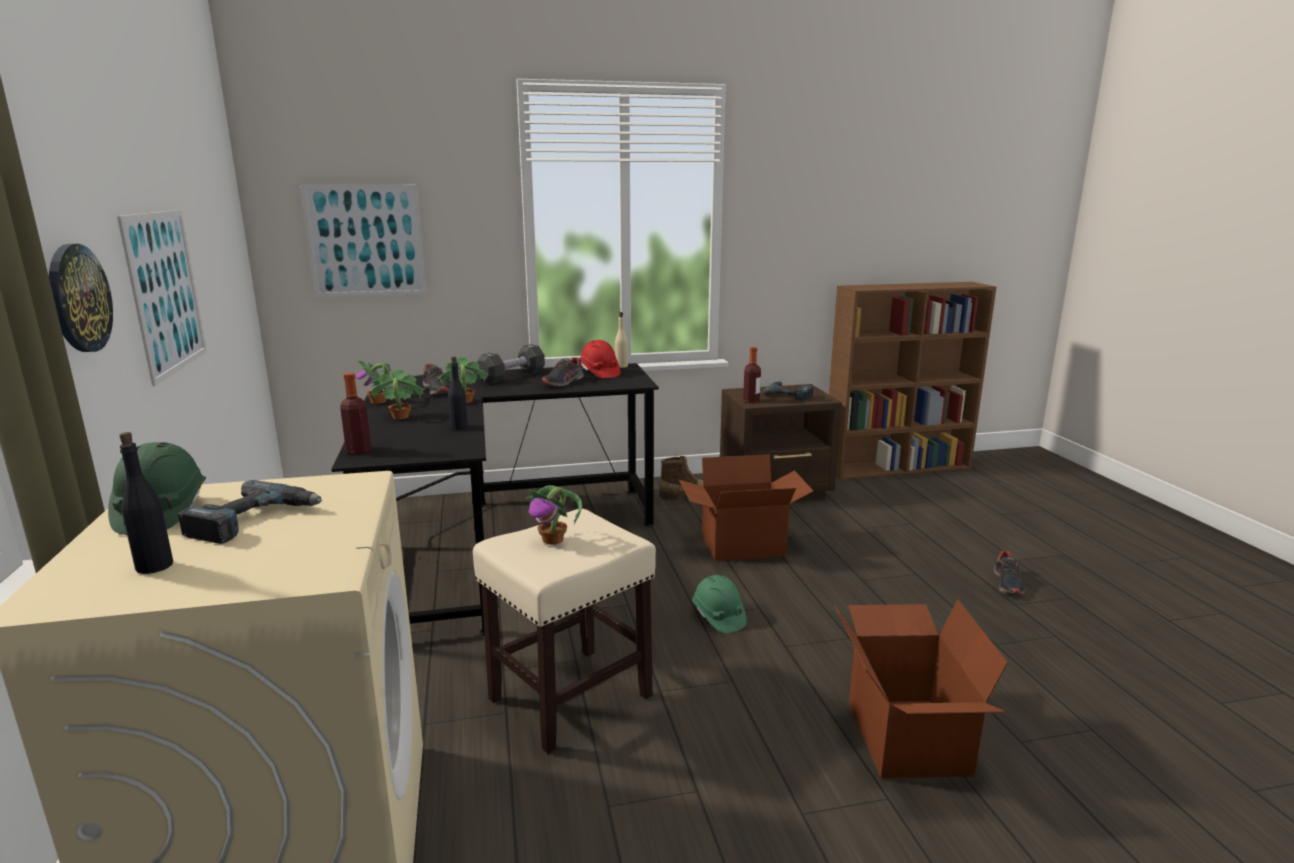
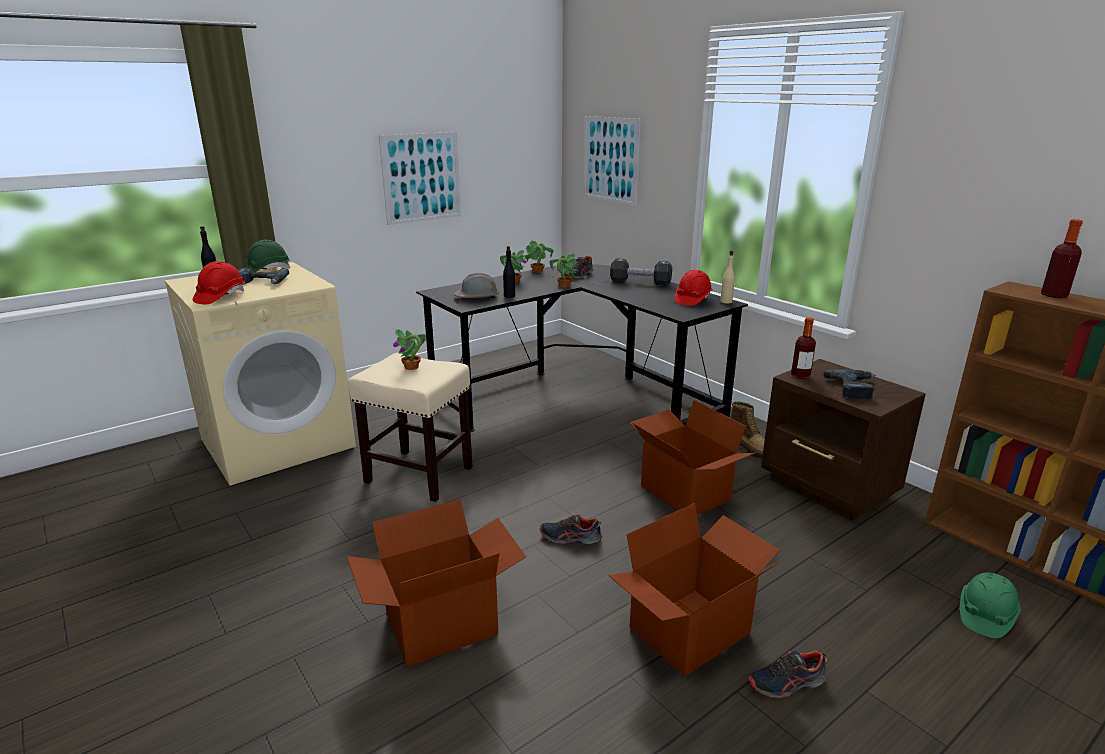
camera: 65 degrees right, 5 degrees up
wall clock [49,244,113,352] -> none
bottle [340,373,371,454] -> bottle moved to [1041,219,1083,298]
shoe [540,357,584,386] -> shoe moved to [540,514,602,544]
green hard hat [692,575,746,633] -> green hard hat moved to [960,572,1021,638]
none -> red hard hat [193,261,245,304]
none -> grey hard hat [454,273,499,299]
none -> cardboard box [608,503,781,677]

